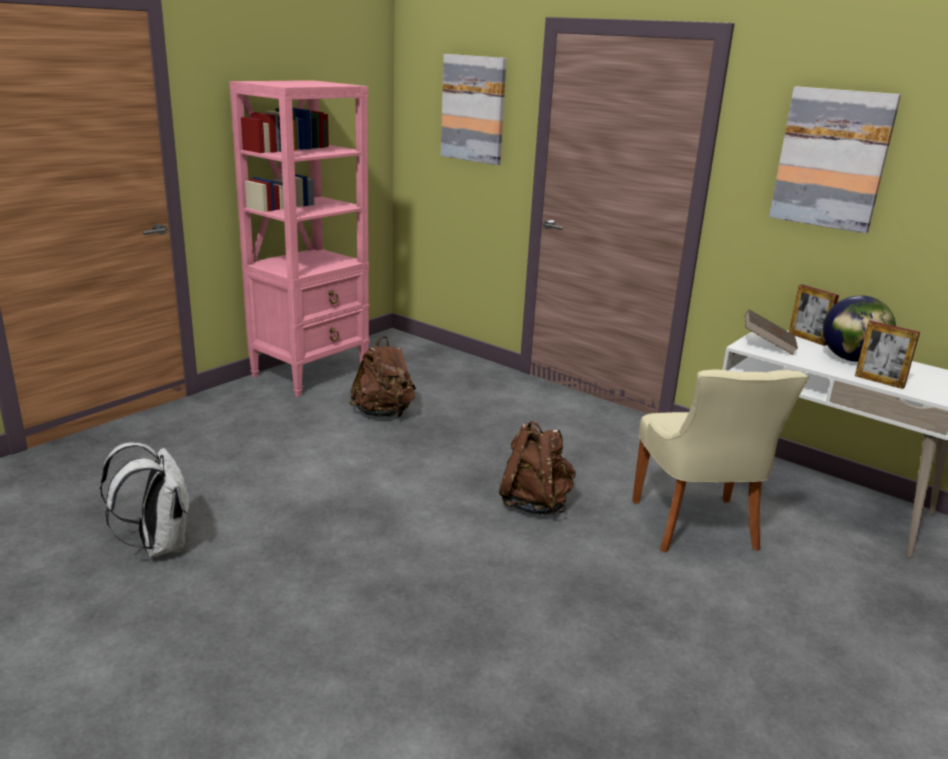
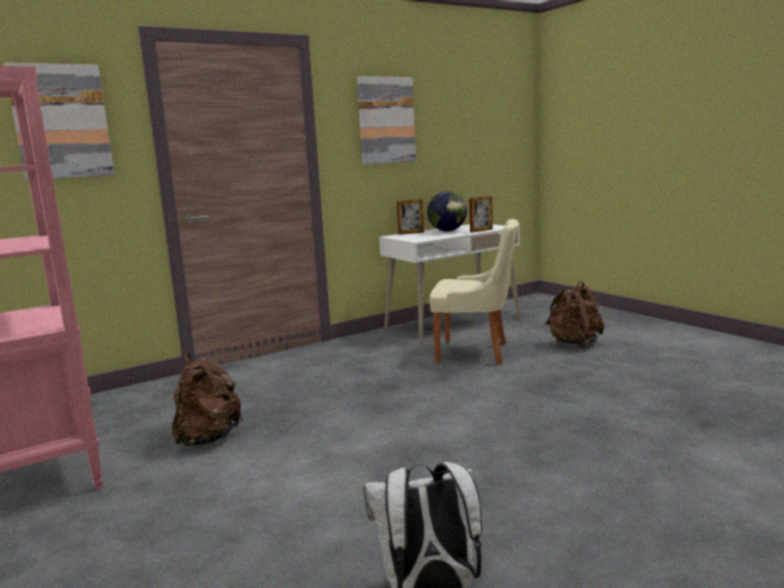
camera: 70 degrees left, 10 degrees down
brown backpack [499,421,576,515] -> brown backpack moved to [545,281,605,348]
brown book [744,309,798,355] -> none

